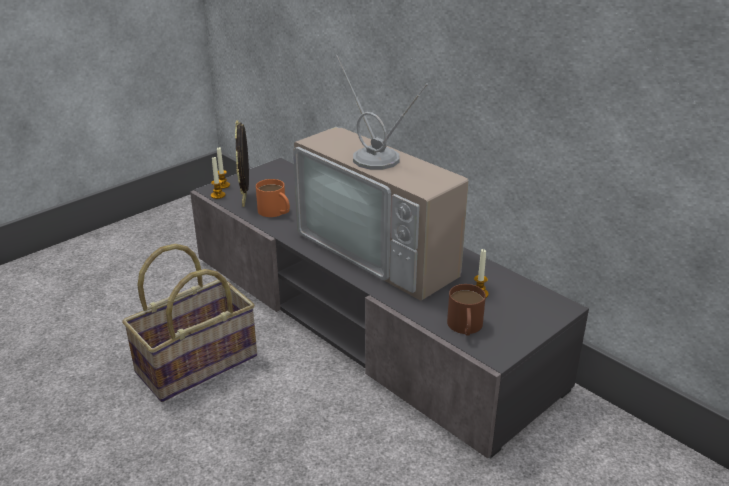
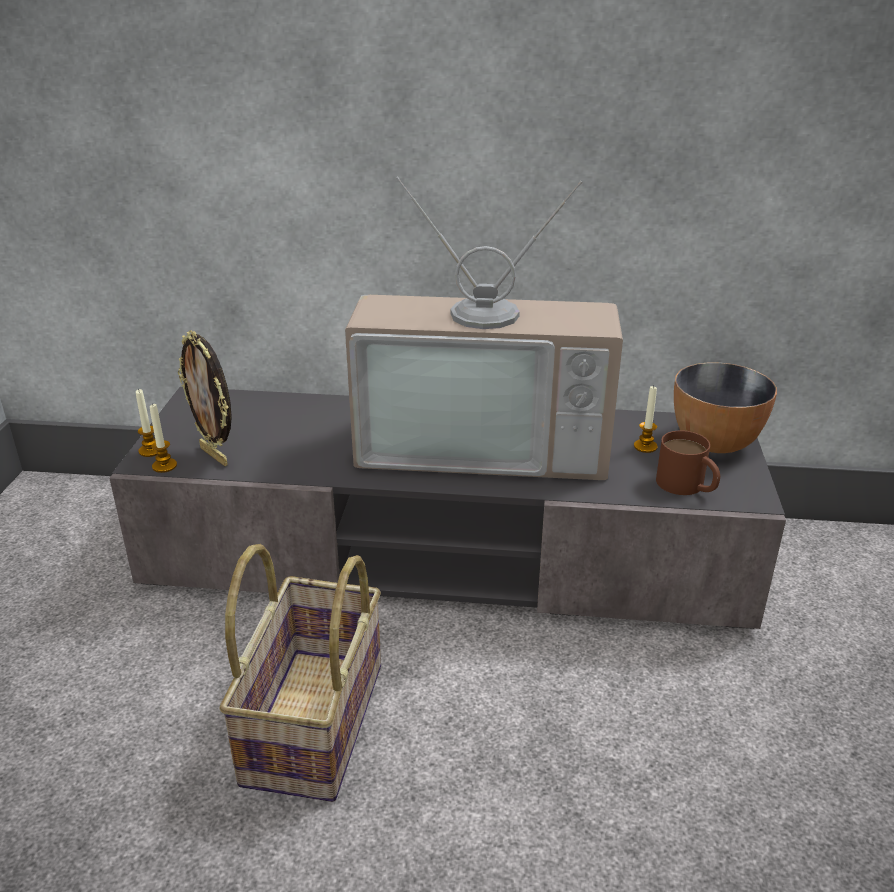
camera: 40 degrees left, 0 degrees up
orange mug [256,179,290,217] -> none
none -> bowl [674,362,777,453]

